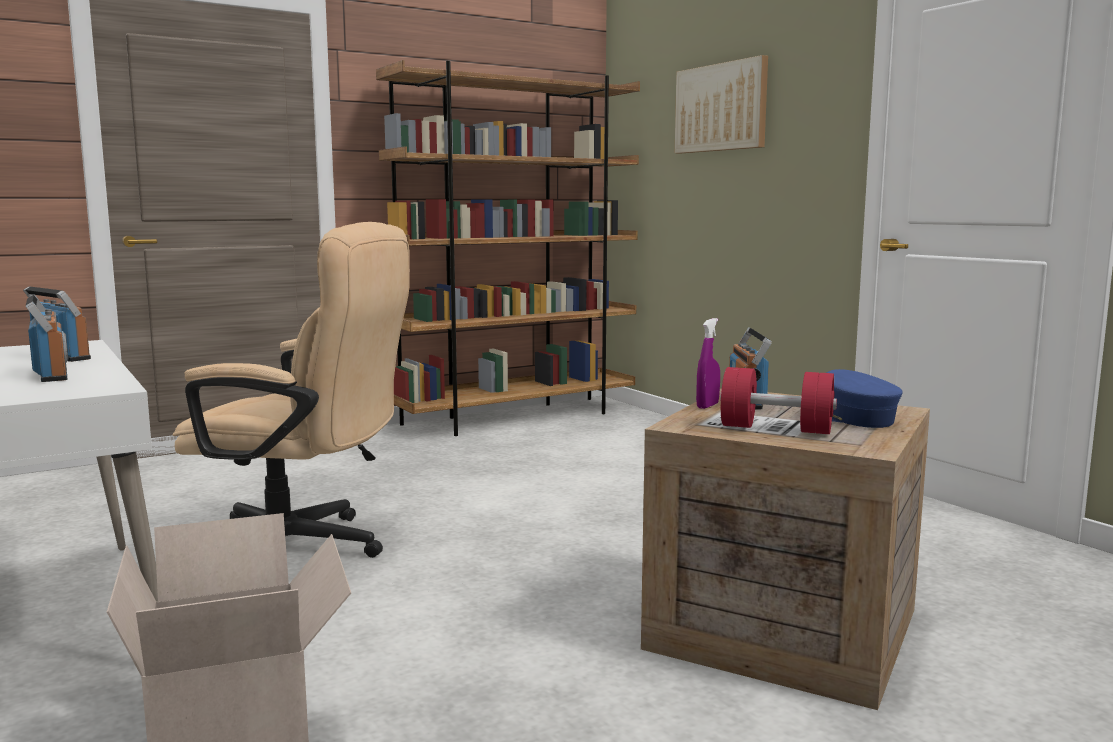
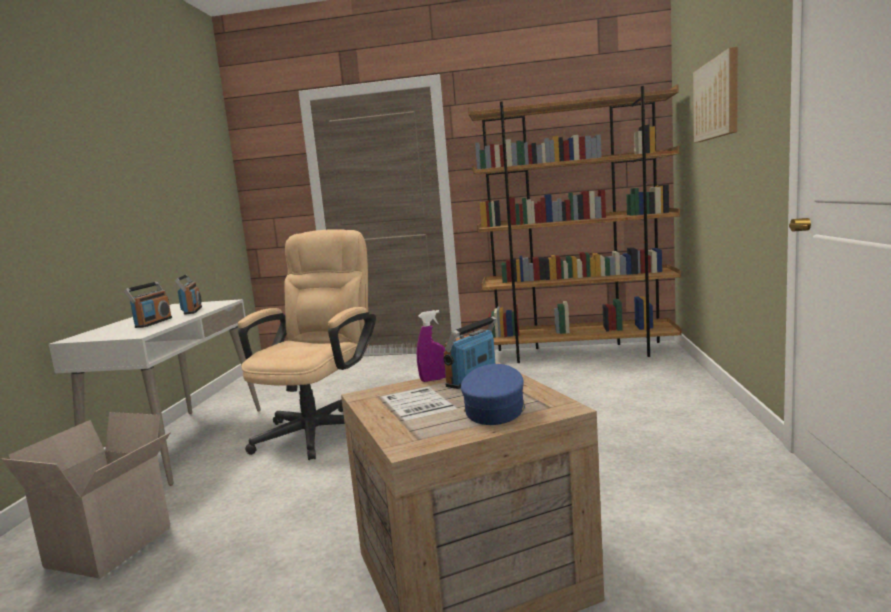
camera: 40 degrees right, 0 degrees up
beige office chair [173,222,410,558] -> beige office chair turned 120 degrees counterclockwise [238,229,376,460]
red dumbbell [720,367,837,434] -> none

